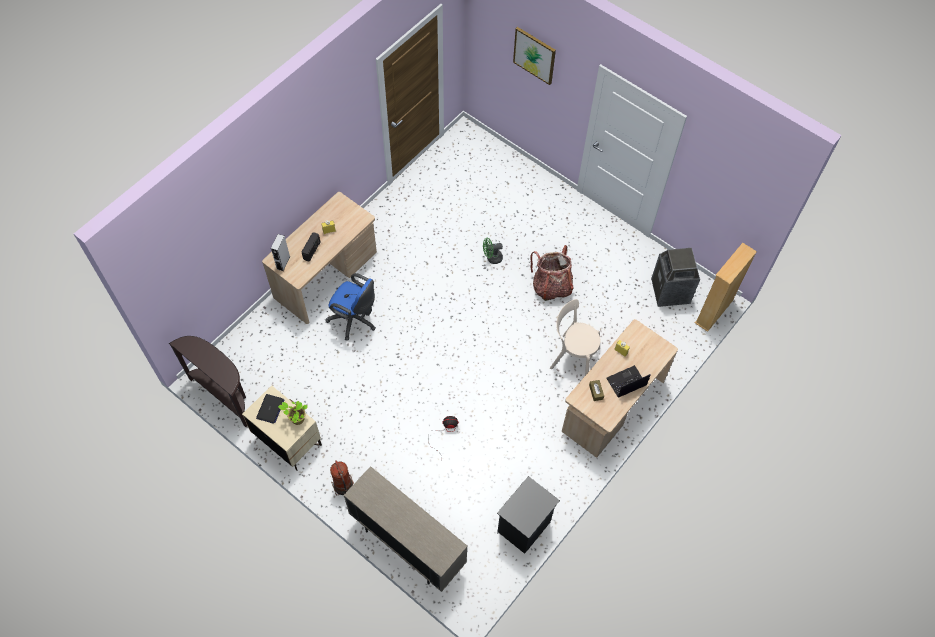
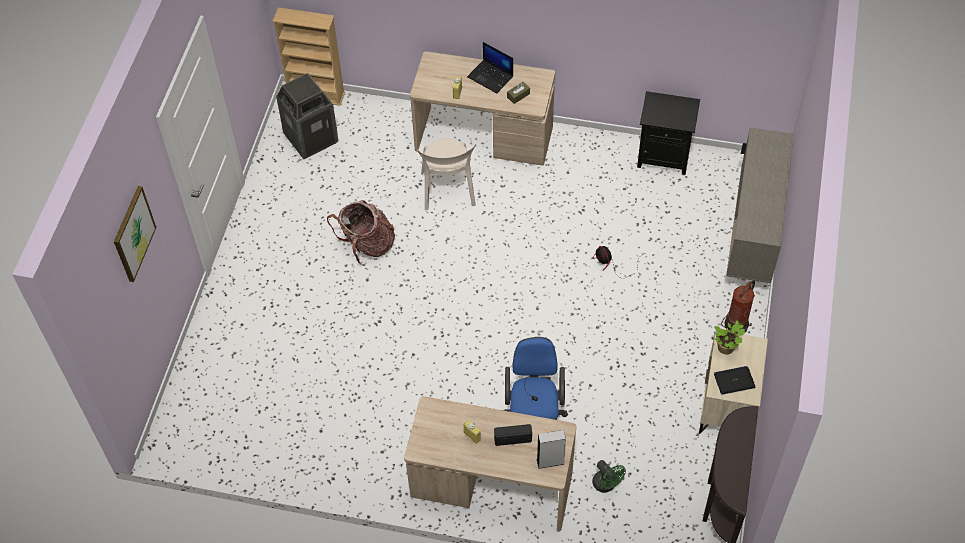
camera: 115 degrees left, 5 degrees down
green fan [483,238,503,264] -> green fan moved to [592,460,626,493]

